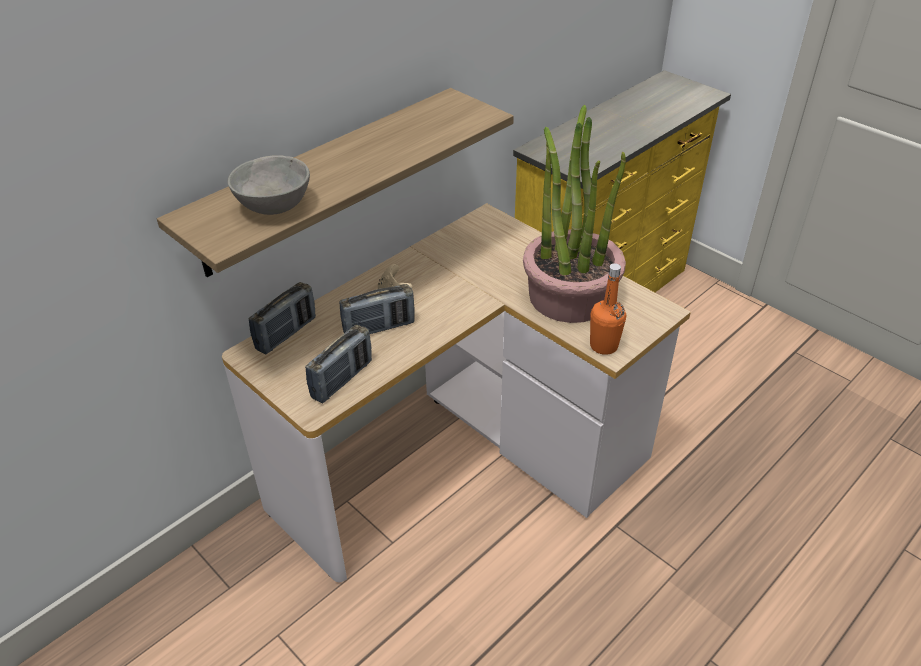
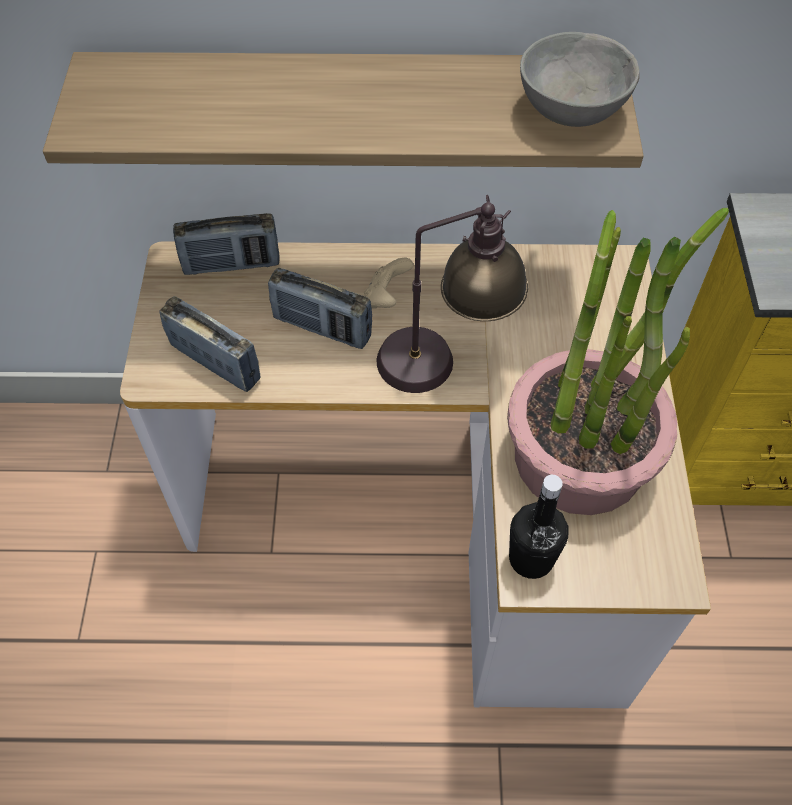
camera: 45 degrees right, 15 degrees up
grey bowl [227,155,310,215] -> grey bowl moved to [520,32,640,127]
radio [305,325,372,403] -> radio turned 135 degrees counterclockwise [159,296,260,392]
orange bottle [590,263,626,355] -> black bottle [509,475,569,579]
none -> table lamp [377,195,528,393]

